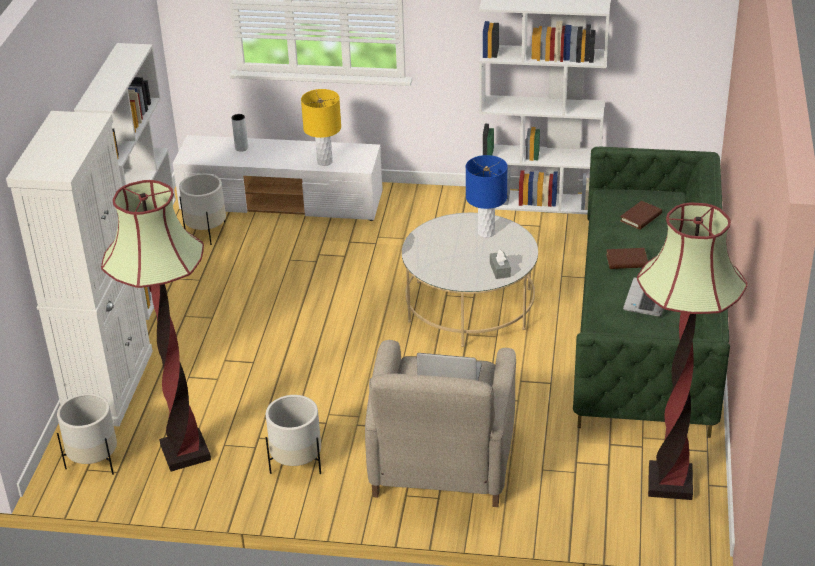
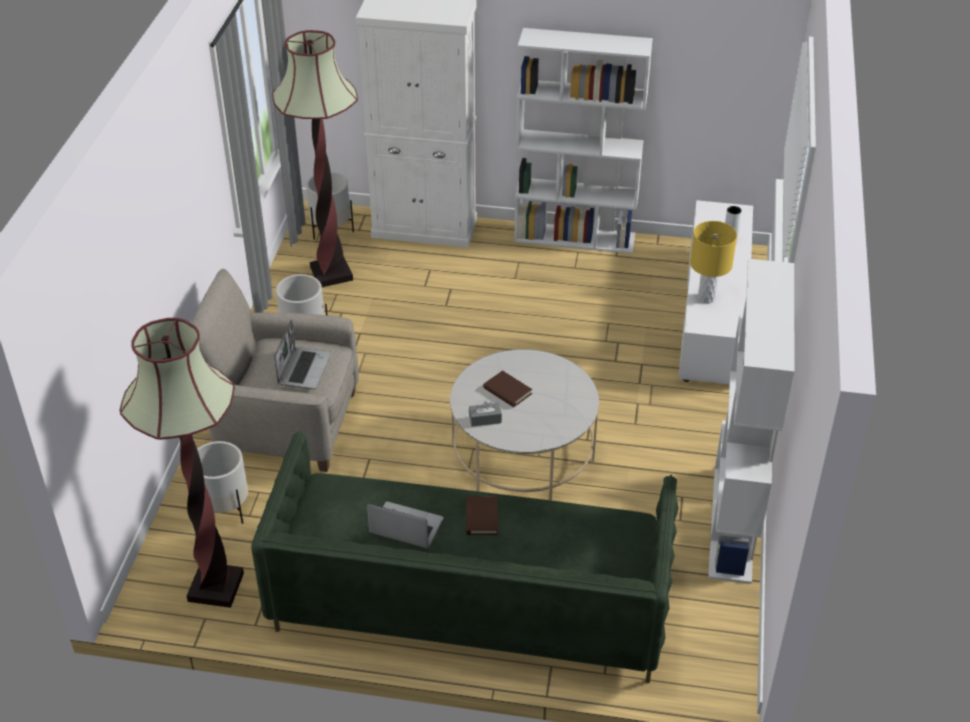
camera: 90 degrees right, 5 degrees up
white planter [179,173,226,245] -> white planter moved to [197,441,248,524]
blue table lamp [466,155,508,238] -> none
brown book [620,201,662,230] -> brown book moved to [483,370,532,407]

